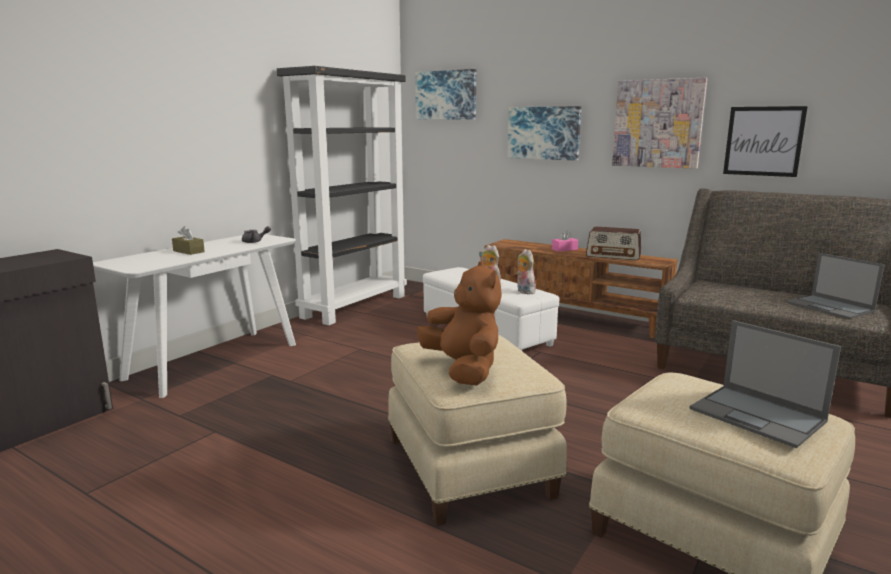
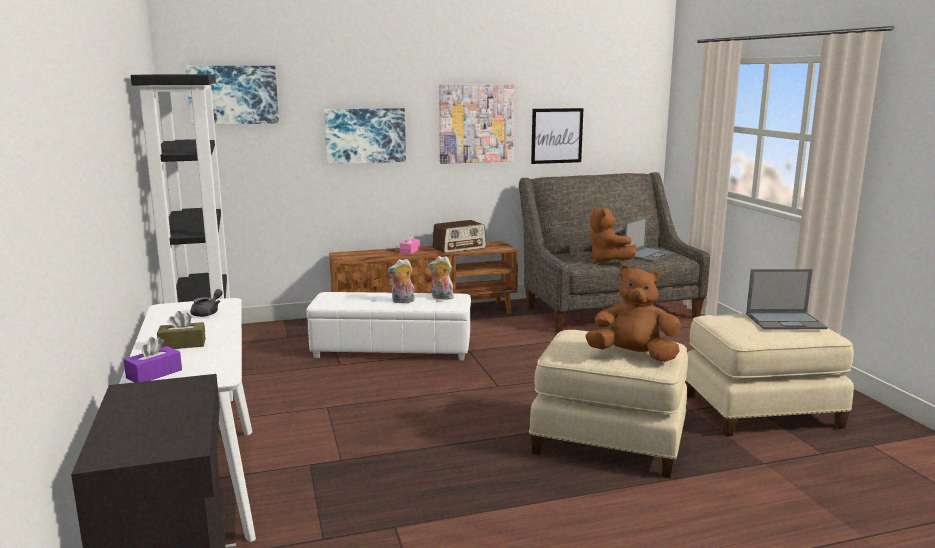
camera: 50 degrees left, 0 degrees up
laptop [786,253,885,319] -> laptop turned 60 degrees counterclockwise [624,216,674,262]
none -> purple tissue box [124,337,182,382]
none -> brown plush toy [590,206,637,263]

